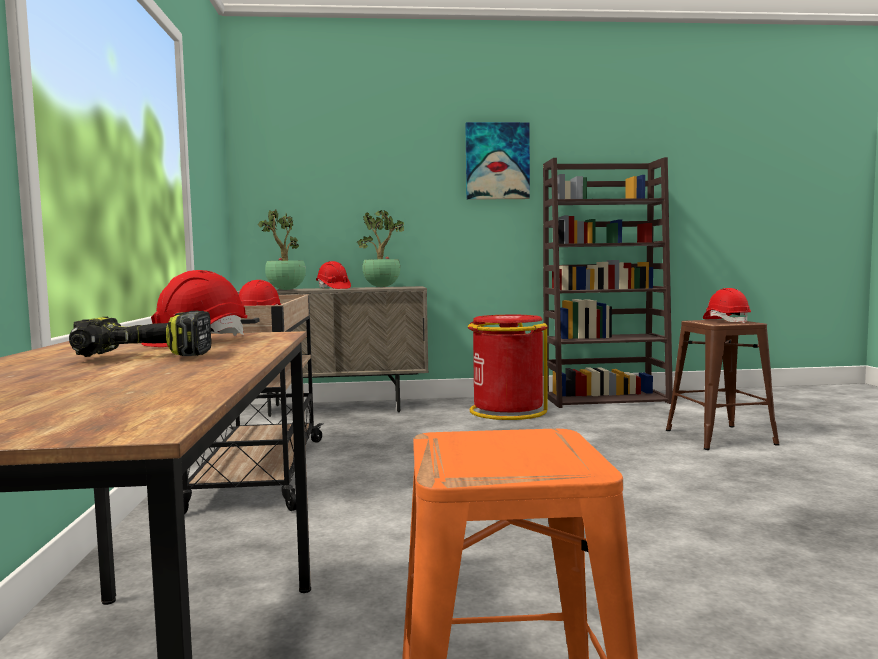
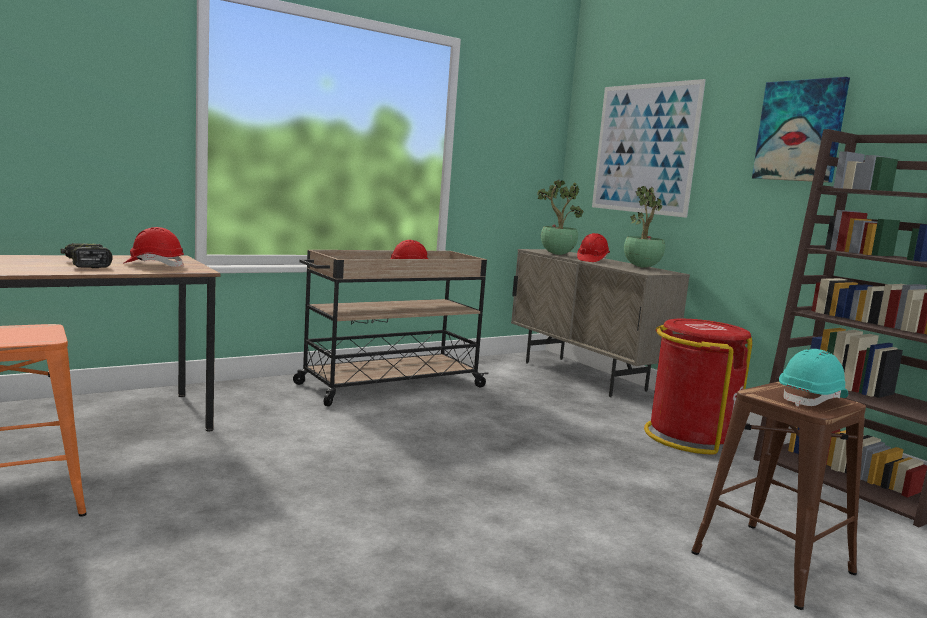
camera: 60 degrees right, 5 degrees up
red hard hat [703,288,751,324] -> turquoise hard hat [779,349,848,407]
none -> picture [592,79,706,218]

